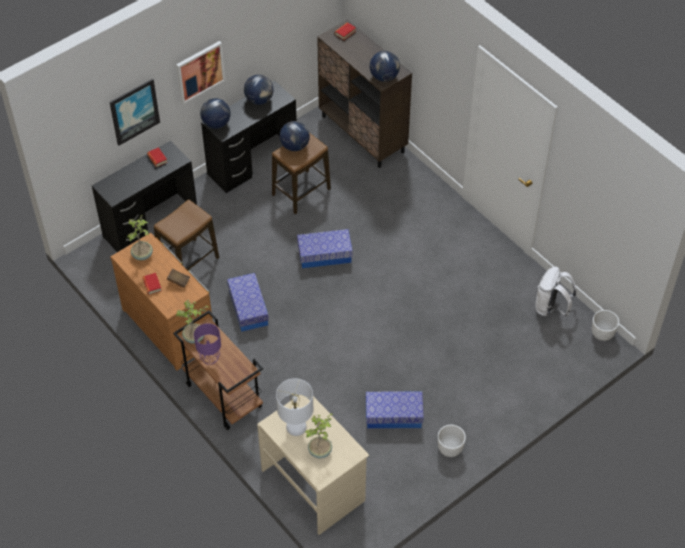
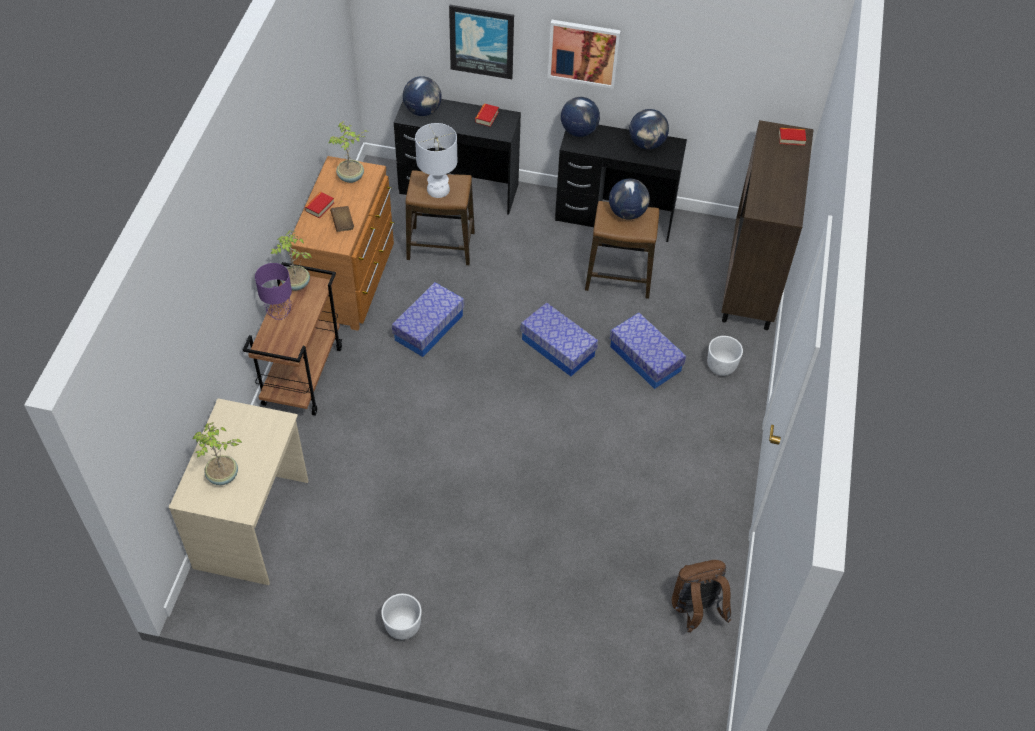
camera: 50 degrees right, 0 degrees up
white table lamp [276,378,313,436] -> white table lamp moved to [415,123,457,198]
storage box [366,391,424,429] -> storage box moved to [610,313,686,389]
globe [370,51,400,82] -> globe moved to [403,76,442,116]
white backpack [535,267,577,317] -> brown backpack [672,560,731,632]
white planter [592,310,619,341] -> white planter moved to [707,336,743,376]

